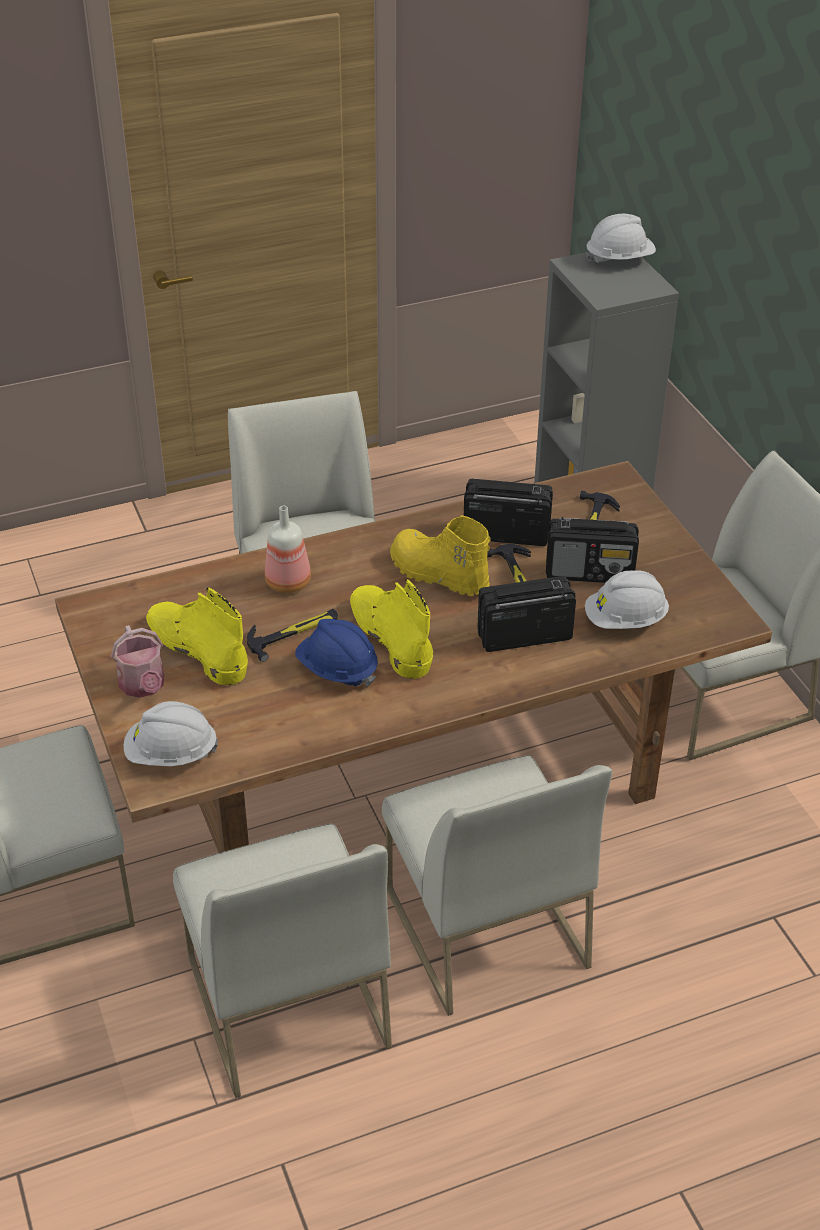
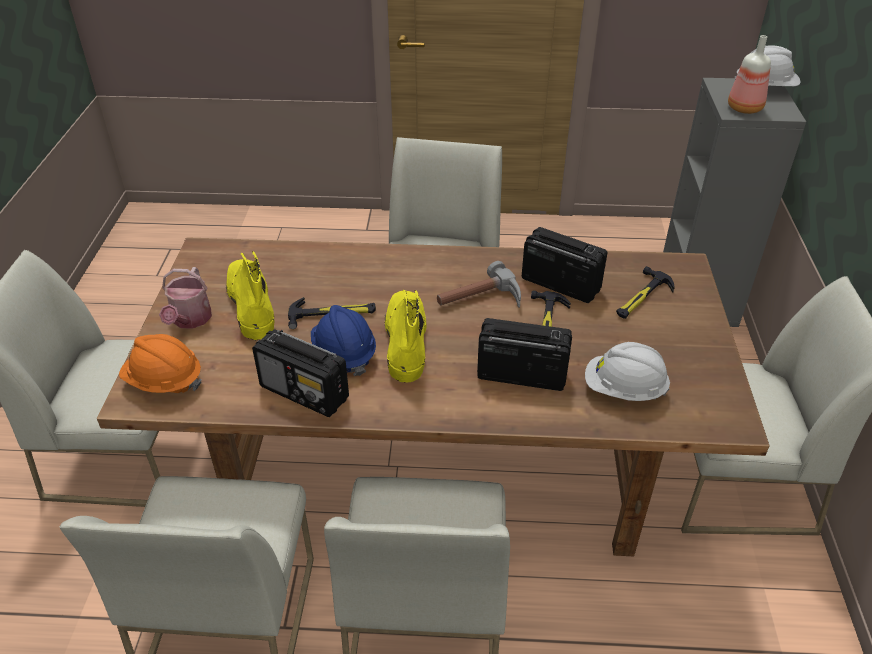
camera: 25 degrees right, 0 degrees up
white hard hat [124,701,218,767] -> orange hard hat [119,334,202,393]
bottle [265,506,311,593] -> bottle moved to [728,35,771,114]
yellow boot [390,515,490,596] -> hammer [437,261,521,308]
radio [546,517,639,583] -> radio moved to [252,329,349,417]

